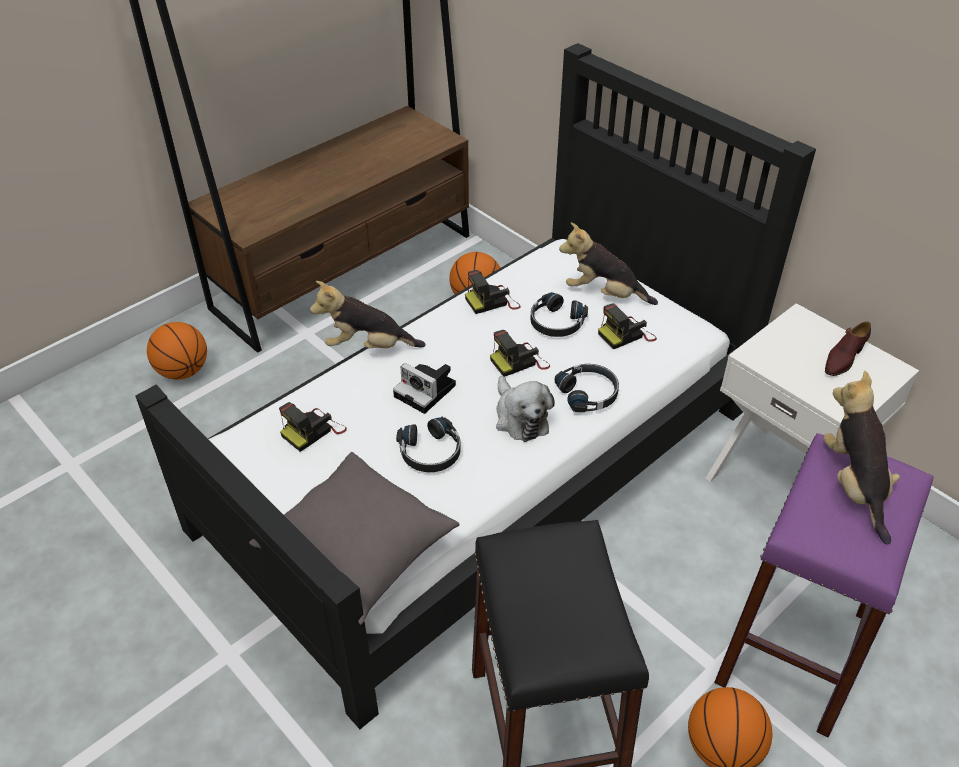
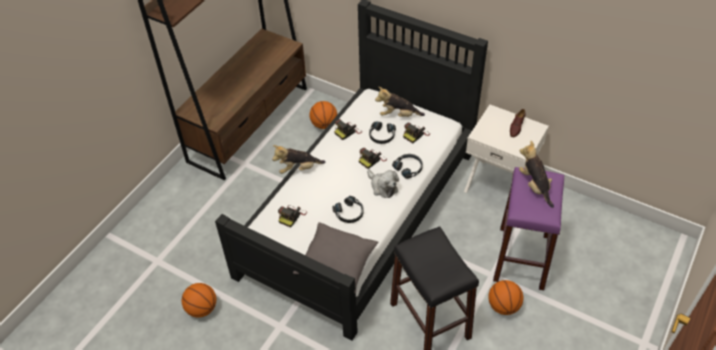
camera: 15 degrees left, 5 degrees up
basketball [147,322,207,380] -> basketball moved to [182,283,216,318]
camera [393,363,456,414] -> none

